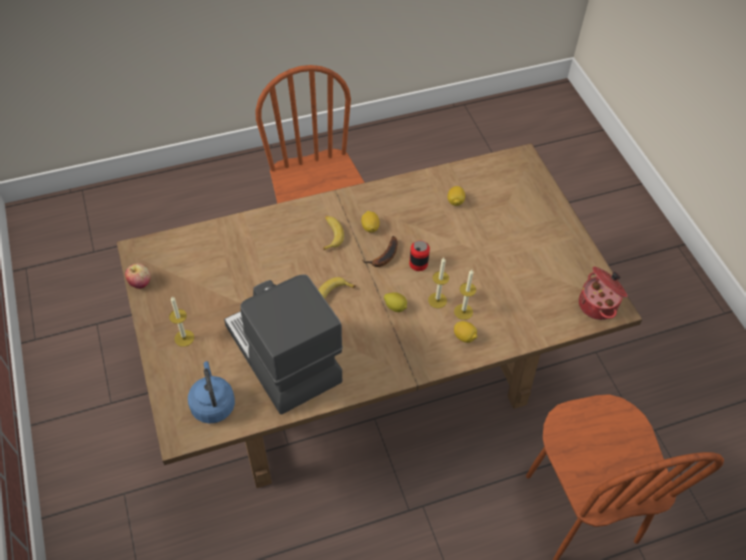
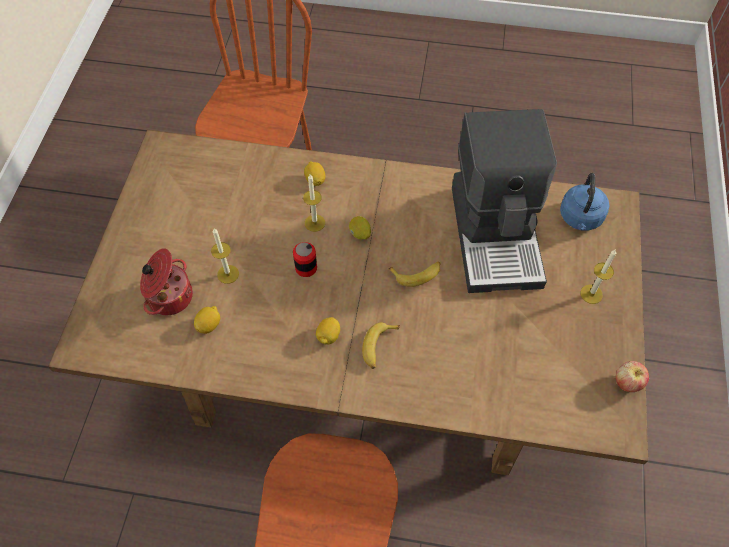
camera: 150 degrees left, 5 degrees up
banana [362,236,398,267] -> none
candle [454,270,476,320] -> candle moved to [211,228,239,284]
cooking pot [579,266,628,320] -> cooking pot moved to [140,248,193,315]

